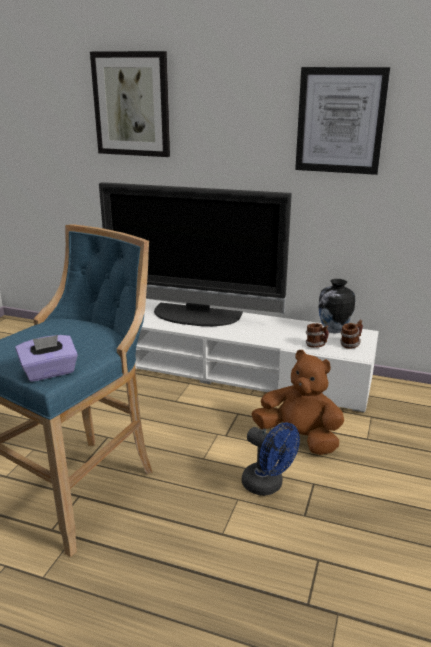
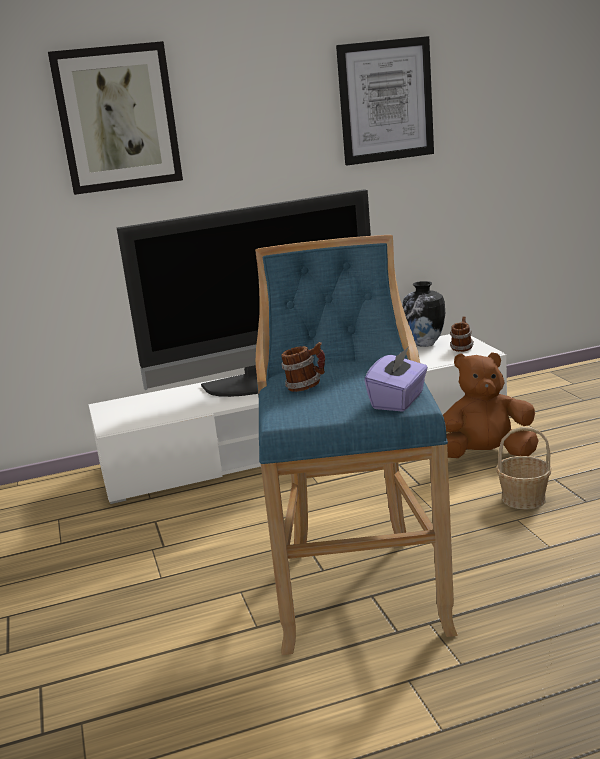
camera: 35 degrees left, 5 degrees down
blue fan [242,422,300,496] -> basket [496,427,552,510]
mug [306,323,329,348] -> mug moved to [281,342,325,392]

